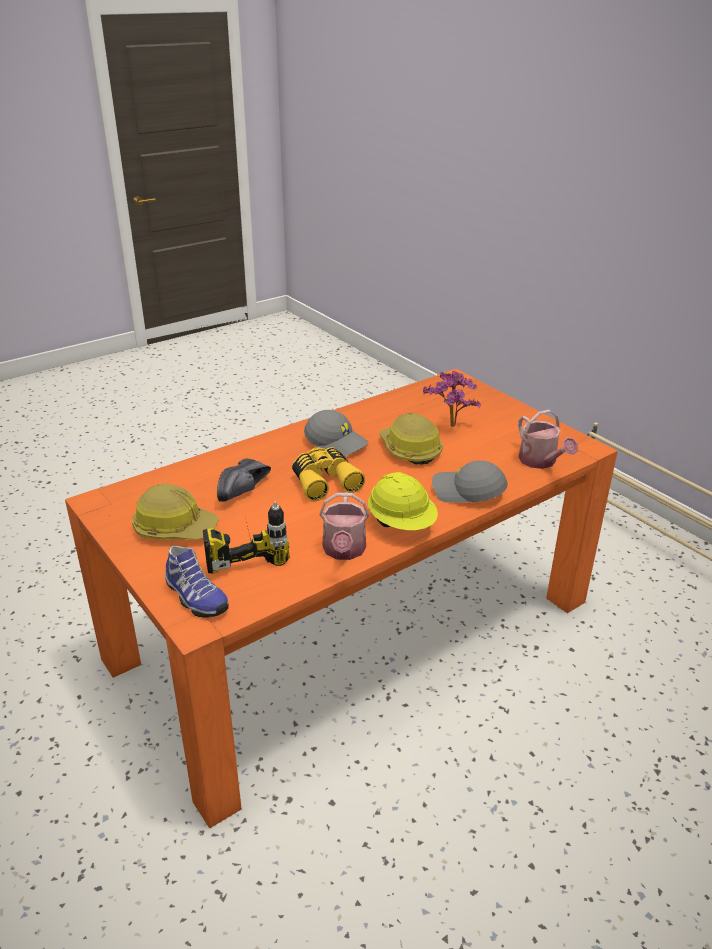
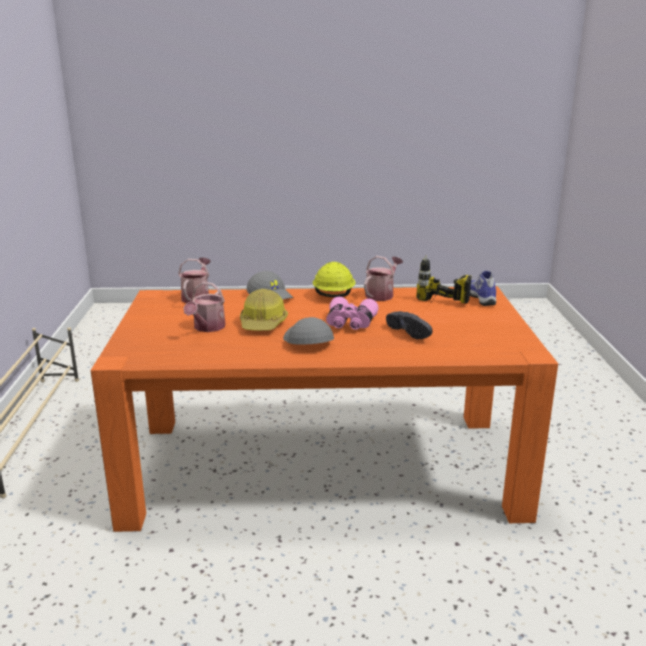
camera: 145 degrees left, 10 degrees down
hard hat [132,483,219,540] -> none
black shoe [217,458,271,502] -> black shoe turned 90 degrees clockwise [386,311,432,339]
yellow binoculars [292,447,365,501] -> pink binoculars [326,297,378,330]
potted plant [423,371,481,427] -> watering can [183,282,225,332]

